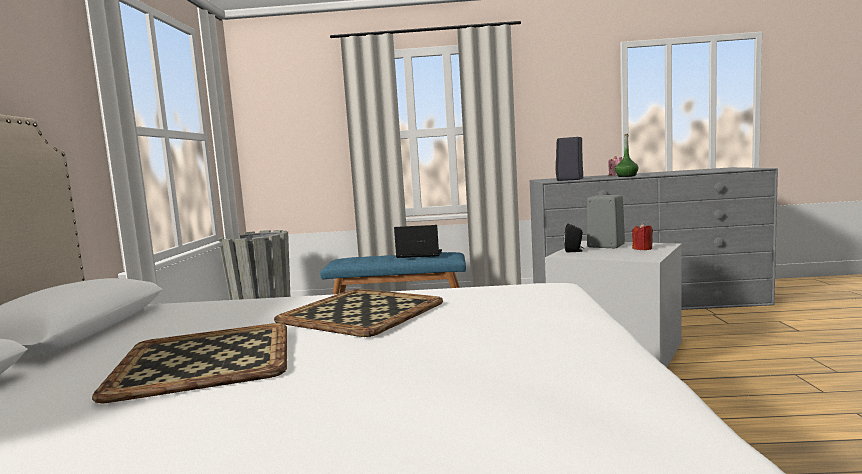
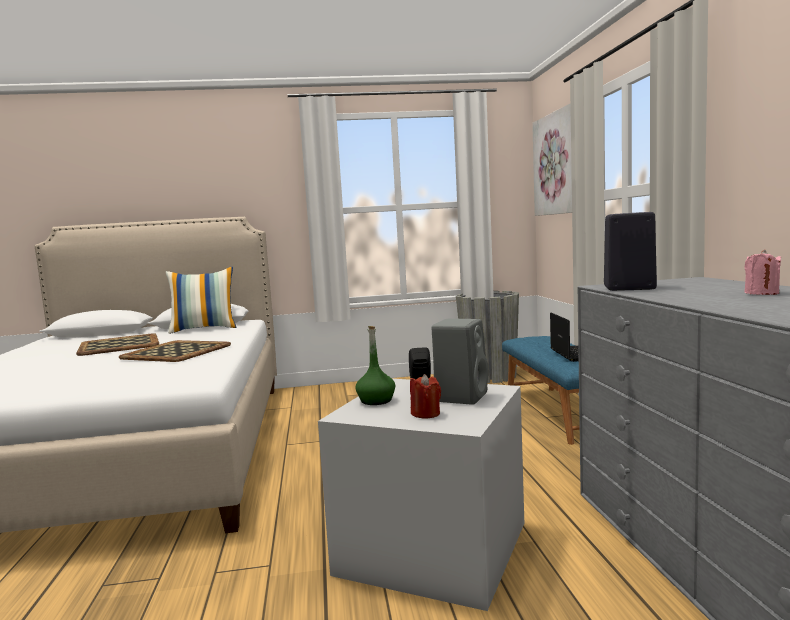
camera: 80 degrees right, 0 degrees up
green bottle [615,134,638,177] -> green bottle moved to [355,326,395,405]
none -> pillow [166,267,237,334]
none -> picture [532,104,572,216]

